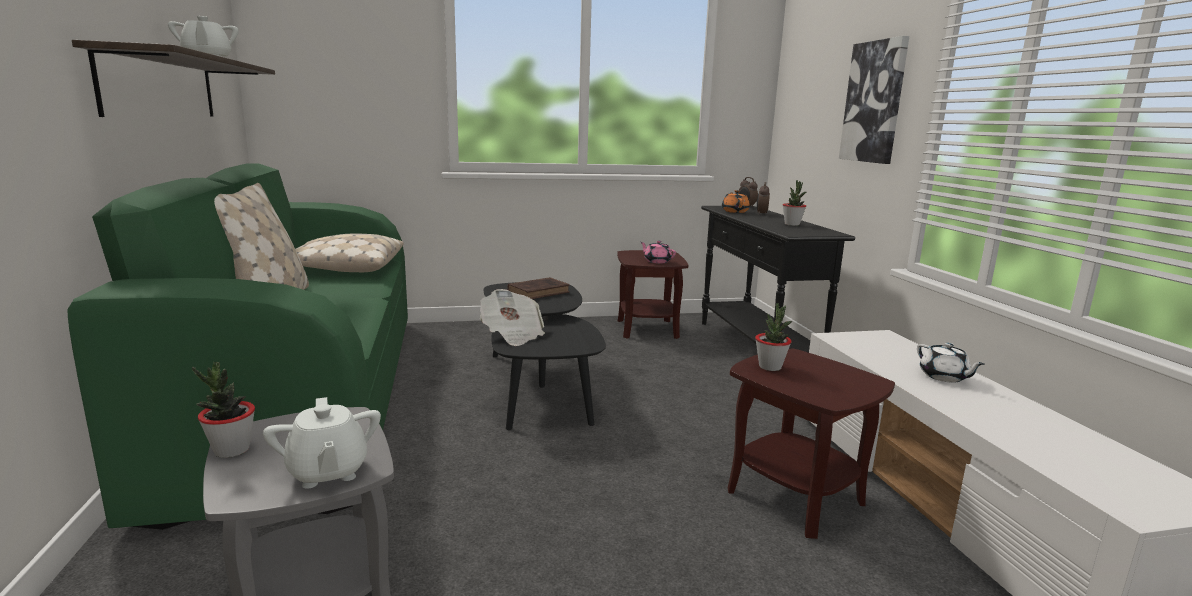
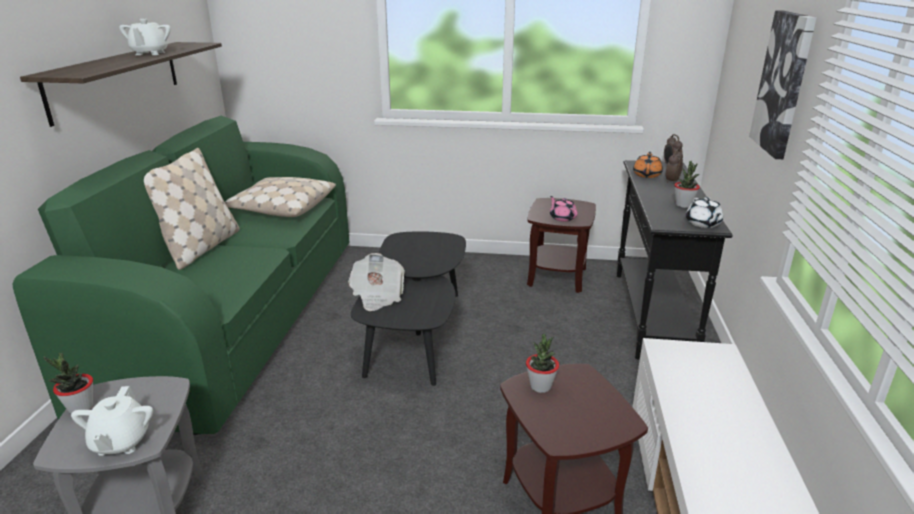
camera: 20 degrees right, 10 degrees up
brown book [507,277,570,299] -> none
white teapot [917,343,985,383] -> white teapot moved to [686,197,723,228]

